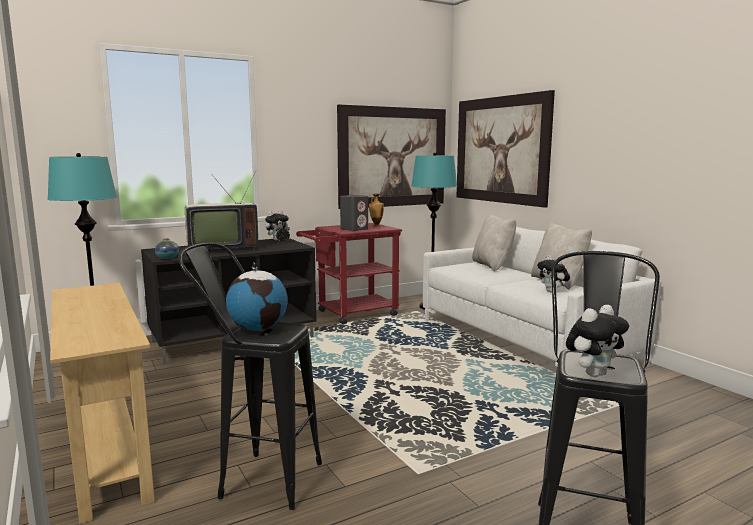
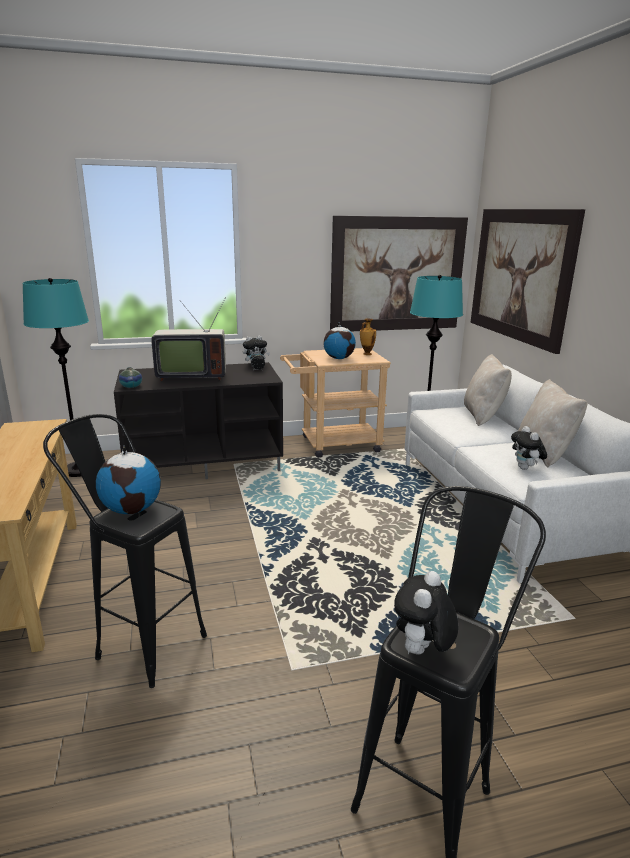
camera: 15 degrees right, 10 degrees up
red cart [296,223,402,324] -> beige cart [280,348,391,458]
grey speaker [340,195,368,231] -> globe [323,322,356,359]
plush toy [566,305,629,377] -> plush toy turned 135 degrees clockwise [394,571,458,655]

